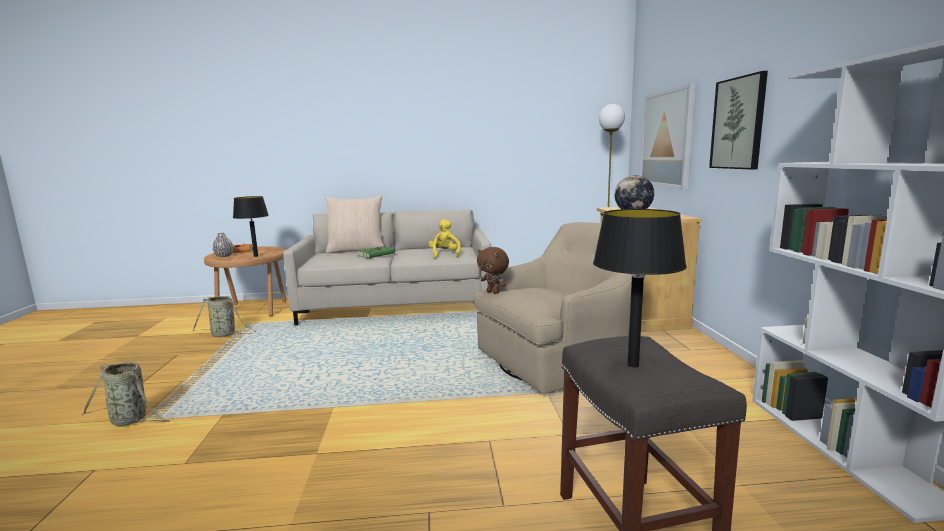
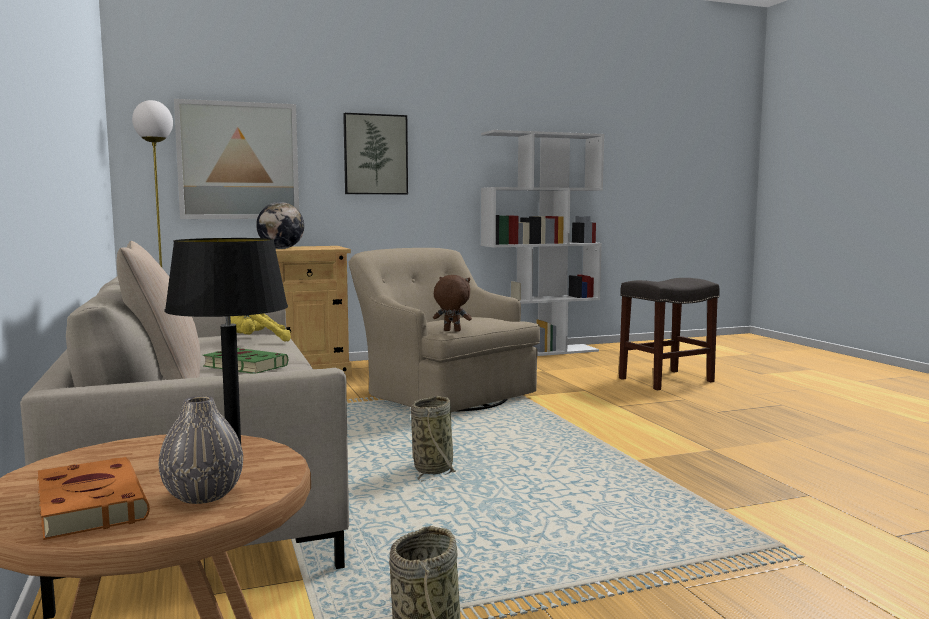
camera: 105 degrees left, 5 degrees down
basket [81,362,169,426] -> basket moved to [411,396,455,482]
brown plush toy [477,247,509,294] -> brown plush toy turned 105 degrees counterclockwise [433,275,472,332]
black table lamp [593,209,687,368] -> none

